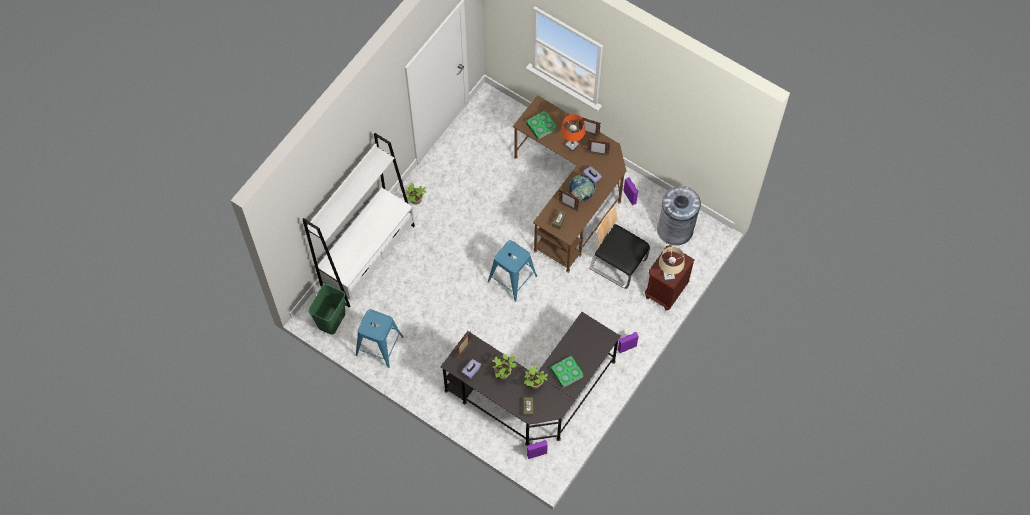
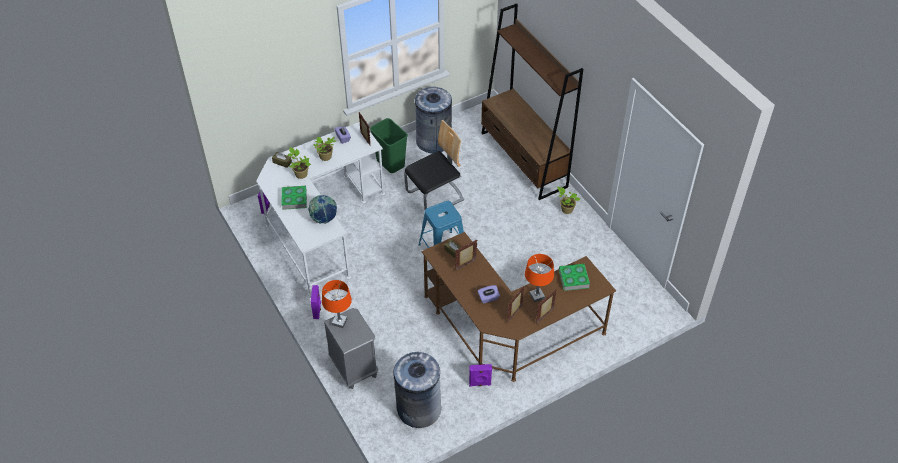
camera: 115 degrees right, 15 degrees down
white bookcase [302,133,415,308] -> brown bookcase [481,4,583,200]
green trash can [308,284,345,335] -> green trash can moved to [370,118,408,173]
blue stool [356,309,403,368] -> grey trash can [415,87,452,154]
black desk [440,312,621,446] -> white desk [256,122,385,296]
globe [569,175,596,201] -> globe moved to [308,195,337,224]
chair [589,205,650,289] -> chair moved to [404,120,464,212]
brown nightstand [645,245,694,311] -> grey nightstand [324,308,378,389]
beige table lamp [659,246,685,281] -> orange table lamp [322,280,352,328]

